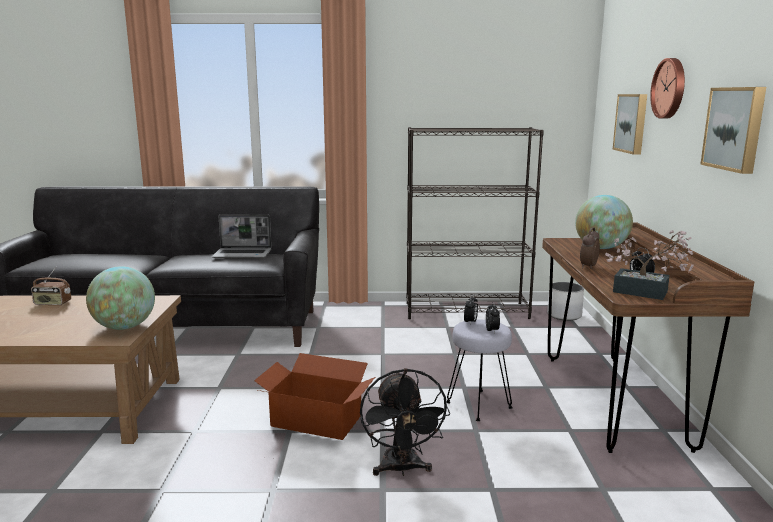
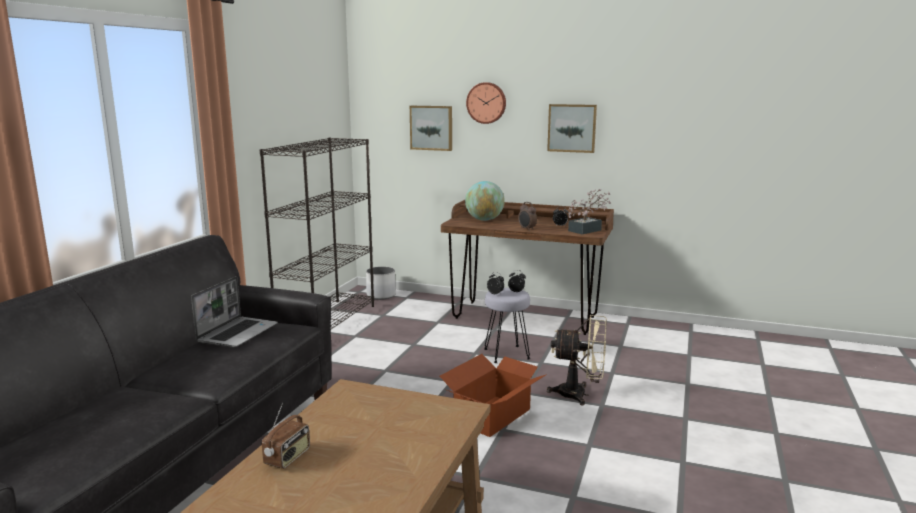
camera: 70 degrees left, 0 degrees up
globe [86,266,155,330] -> none
black fan [360,368,450,476] -> beige fan [547,315,607,405]

